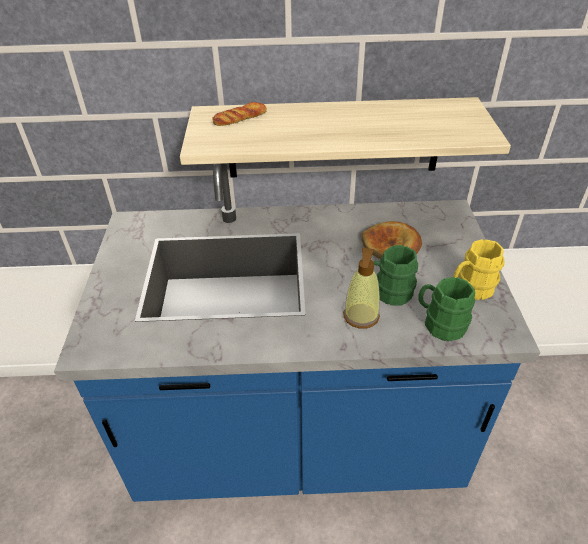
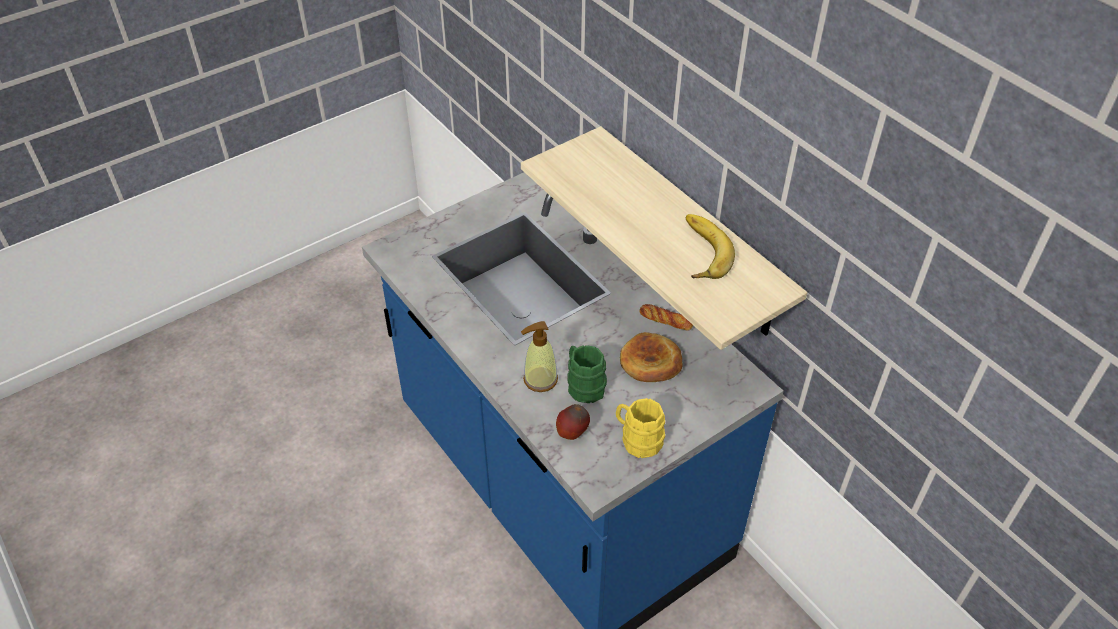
camera: 55 degrees right, 5 degrees up
bread [212,102,267,126] -> bread moved to [639,304,693,330]
green mug [418,277,475,341] -> apple [556,404,590,440]
none -> banana [686,214,735,279]

